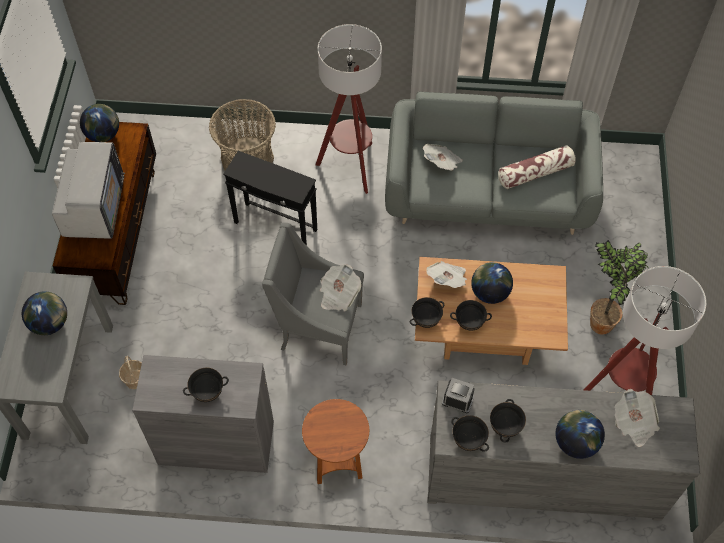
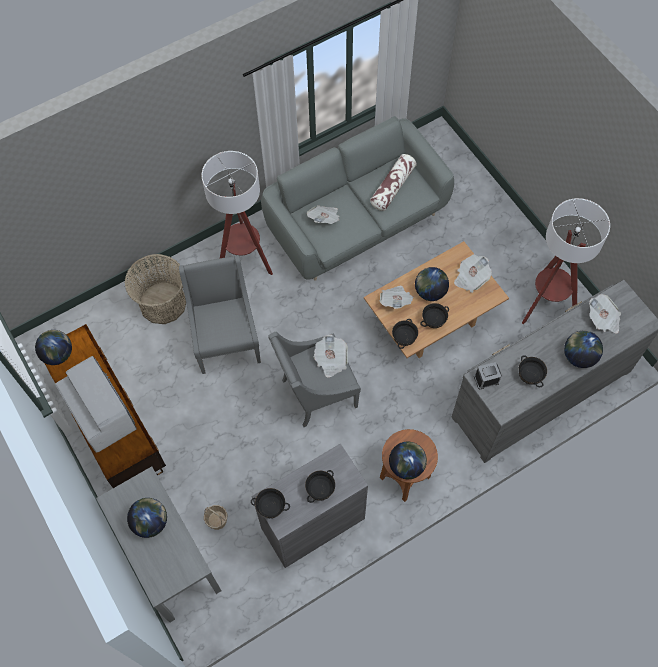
camera: 35 degrees left, 5 degrees up
black side table [223,151,317,246] -> grey armchair [179,255,261,374]
black bowl [451,415,489,452] -> black bowl moved to [251,488,290,518]
potted plant [590,240,649,335] -> none
none -> globe [389,442,427,479]
none -> newspaper [454,255,492,293]

